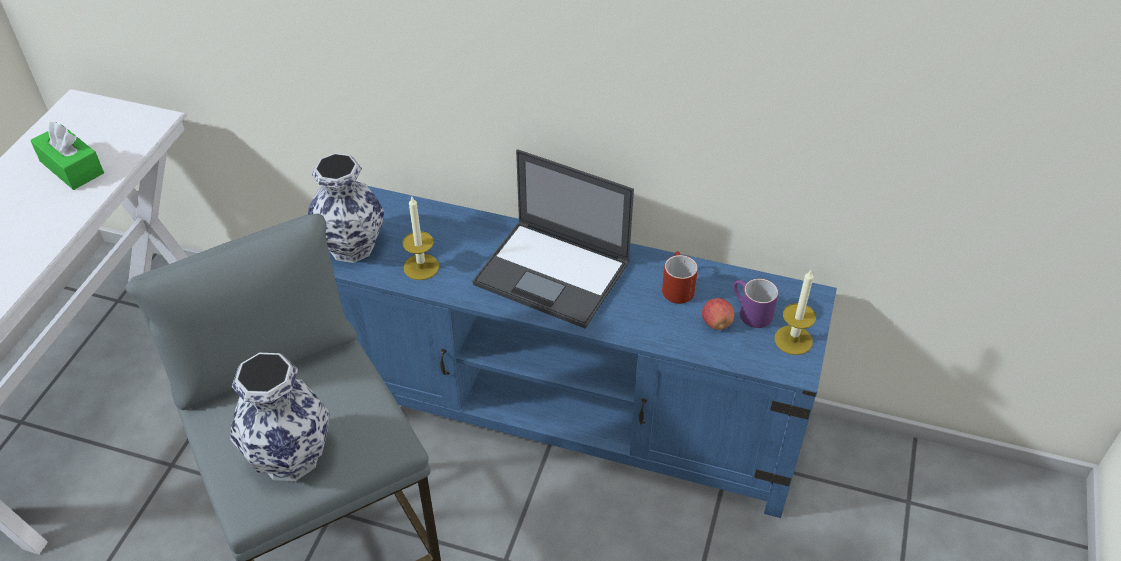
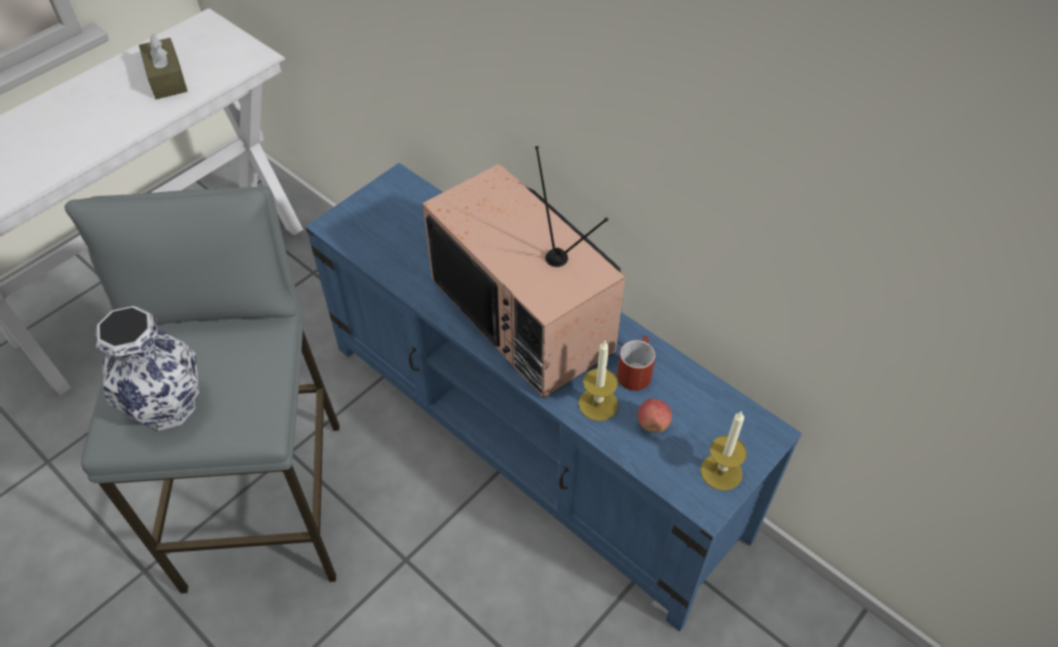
camera: 25 degrees right, 5 degrees up
green tissue box [30,122,104,190] -> brown tissue box [139,33,187,99]
vase [308,153,384,263] -> none
candle [403,197,439,280] -> candle moved to [579,341,618,421]
laptop [472,149,634,329] -> television [423,146,625,398]
purple mug [733,278,778,328] -> none

